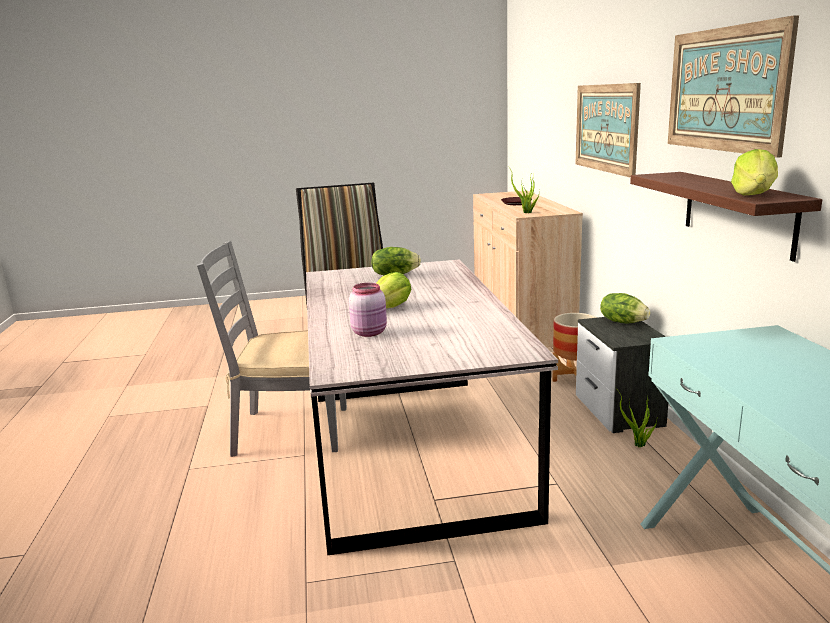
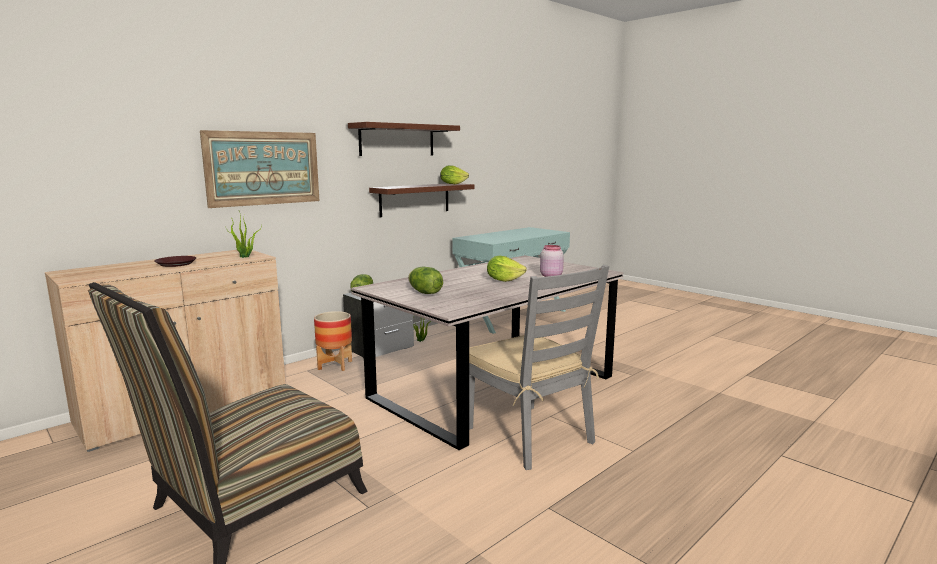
camera: 125 degrees left, 5 degrees down
picture [668,15,799,158] -> shelf [348,122,460,156]

